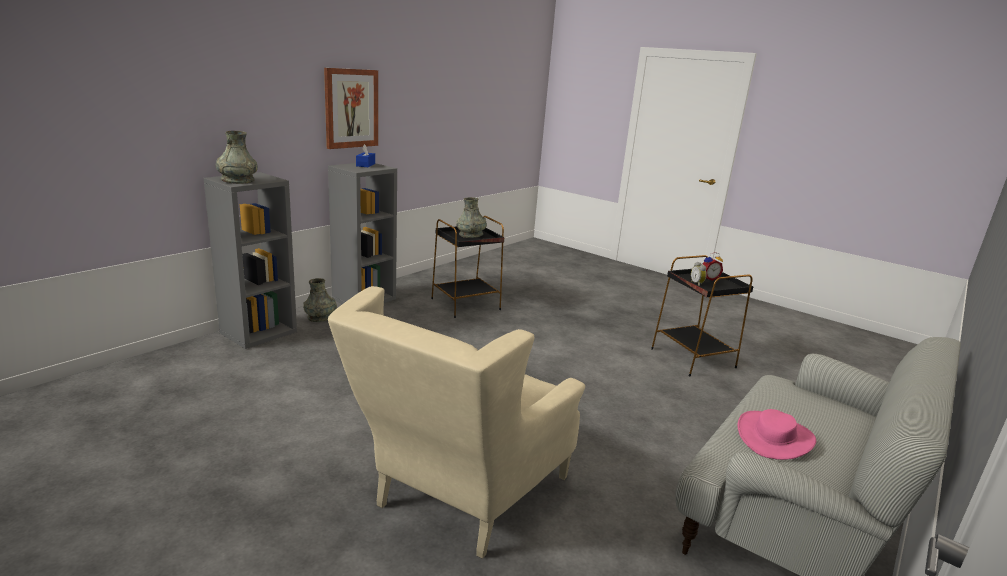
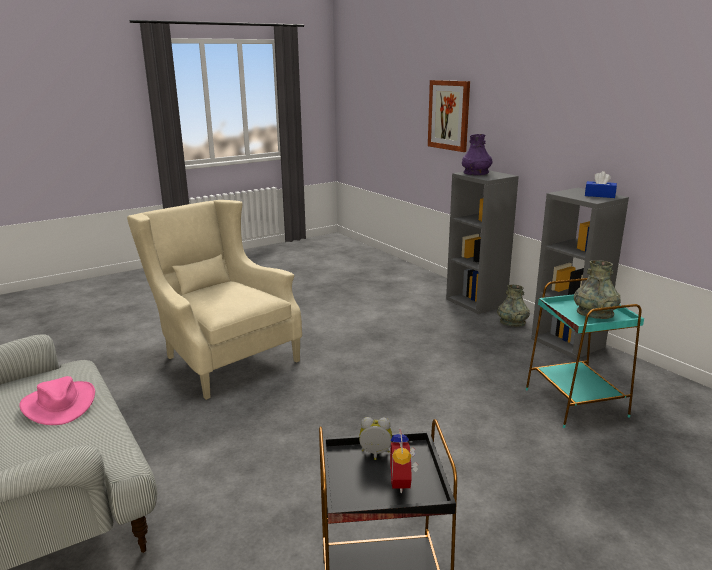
camera: 110 degrees right, 0 degrees up
grey vase [215,131,258,184] -> purple vase [462,134,492,175]
picture [324,68,378,149] -> picture moved to [428,80,470,152]
black side table [431,216,504,318] -> turquoise side table [526,278,644,428]

